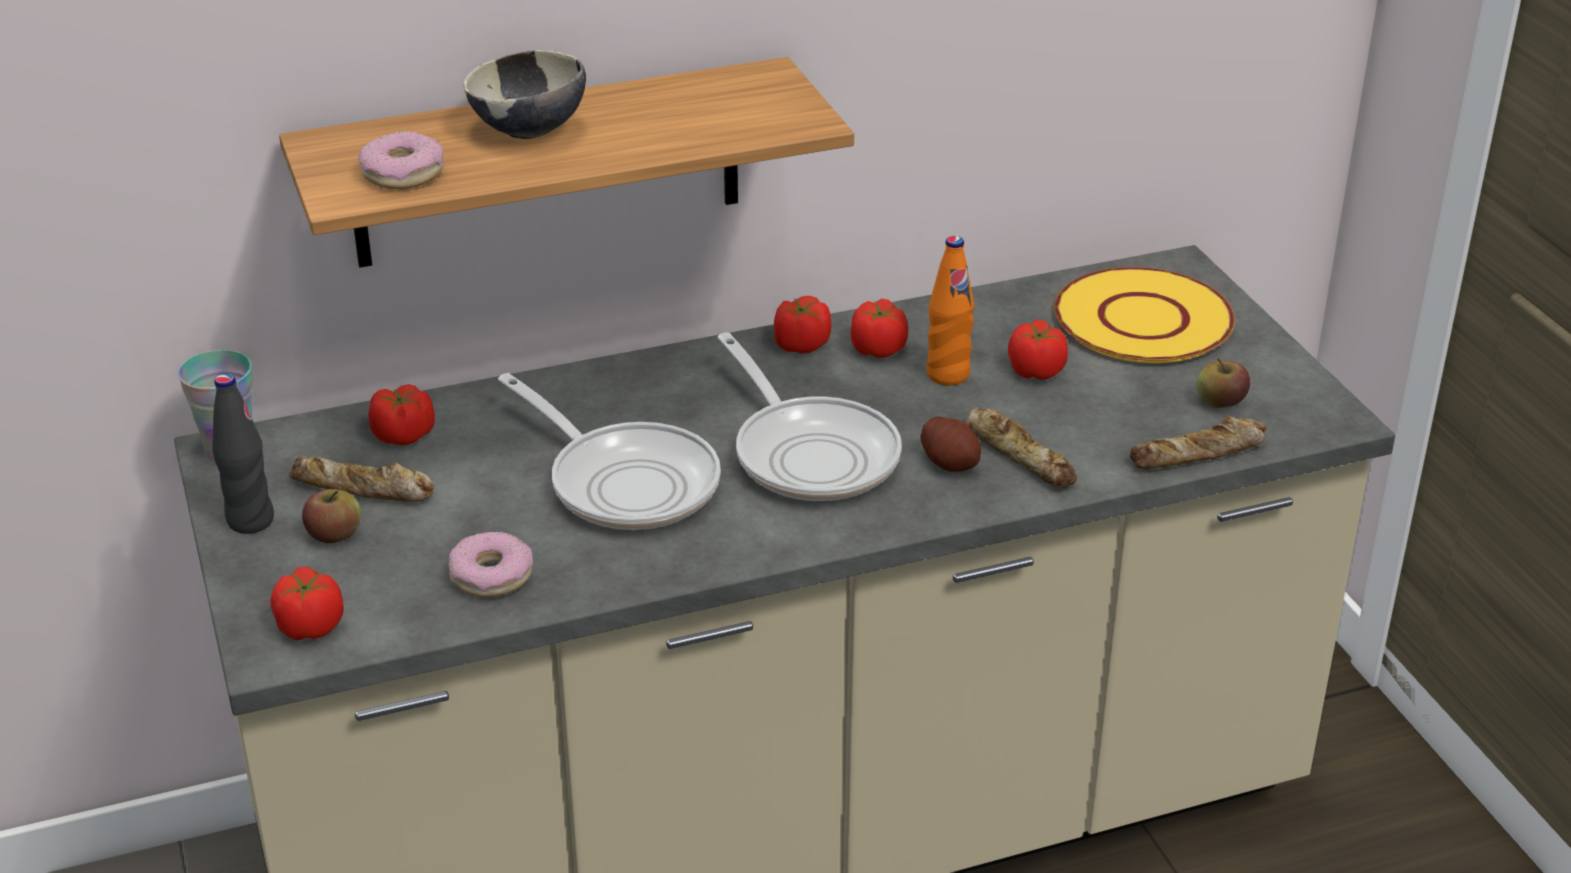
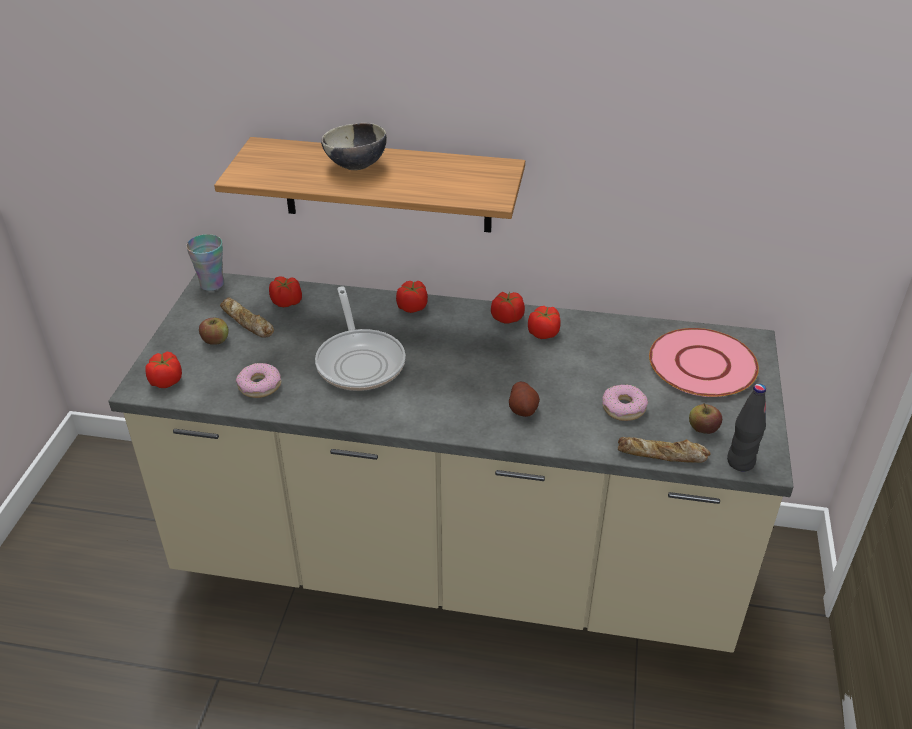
camera: 30 degrees right, 5 degrees up
black bottle [212,373,274,534] -> black bottle moved to [727,384,766,472]
donut [358,131,444,189] -> donut moved to [602,385,648,421]
frying pan [717,332,902,501] -> none
orange bottle [927,236,974,386] -> none
bread [965,407,1077,487] -> none
tomato [1008,320,1068,380] -> tomato moved to [396,281,428,313]
yellow plate [1054,267,1235,363] -> pink plate [649,328,759,397]

